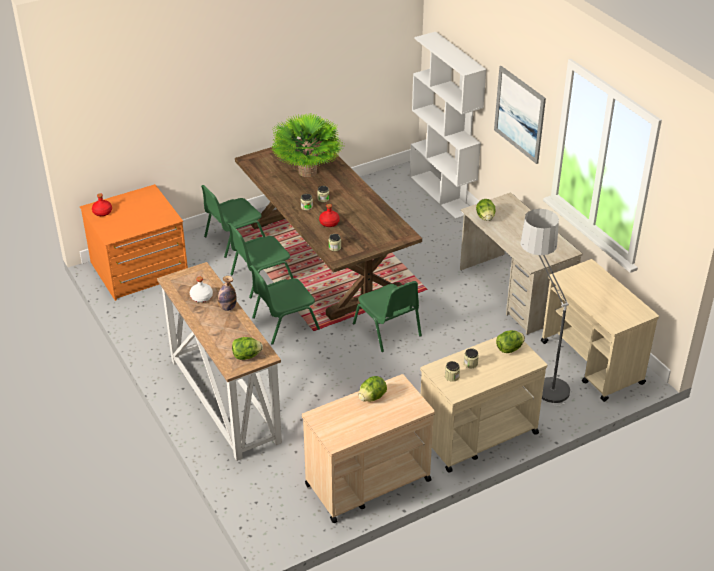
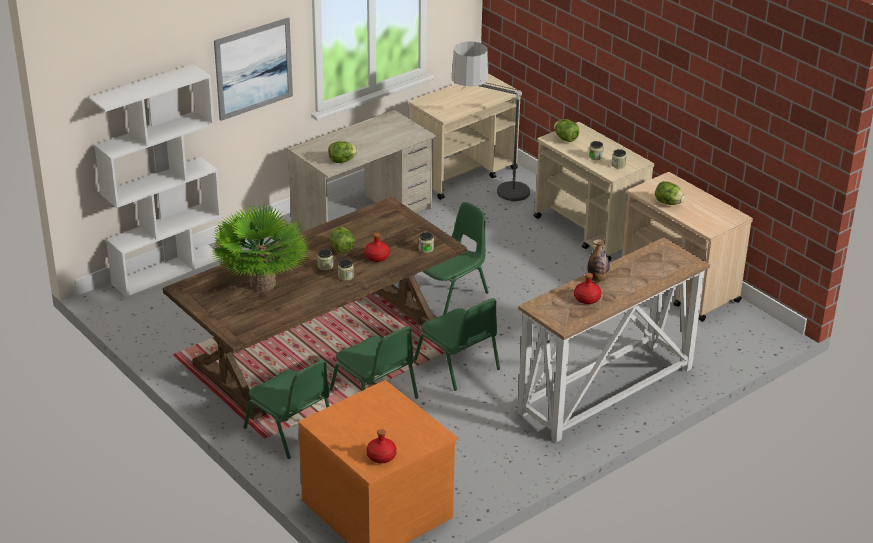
camera: 100 degrees left, 5 degrees down
white bottle [190,277,213,302] -> red bottle [574,273,601,304]
lettuce [232,337,263,360] -> lettuce moved to [330,227,355,253]

